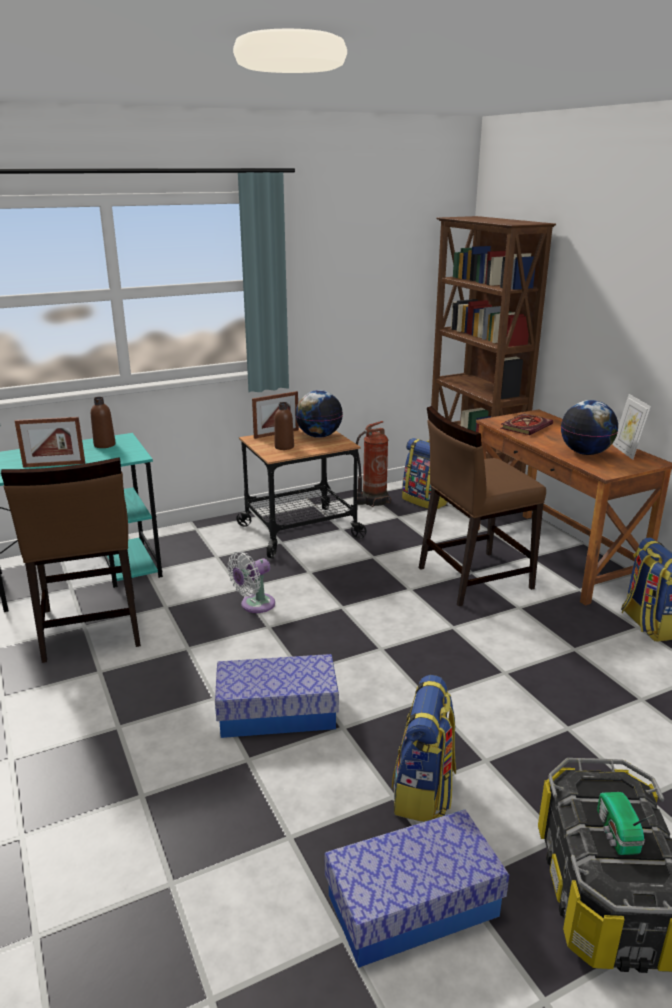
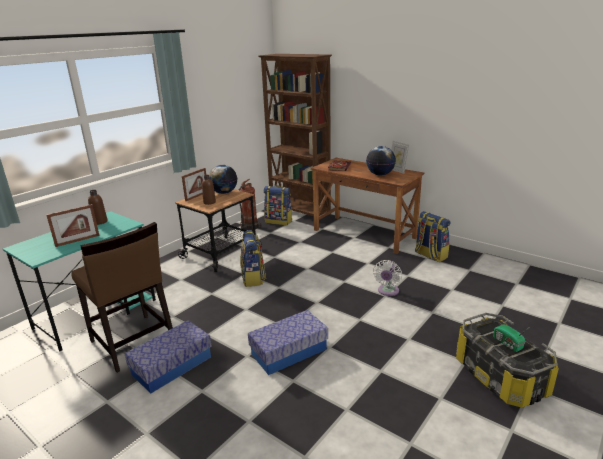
camera: 25 degrees left, 0 degrees up
white fan [228,551,275,613] -> white fan moved to [373,260,402,296]
storage box [325,810,509,968] -> storage box moved to [125,320,212,394]
backpack [392,675,456,822] -> backpack moved to [240,230,266,287]
brown chair [419,406,546,606] -> none

